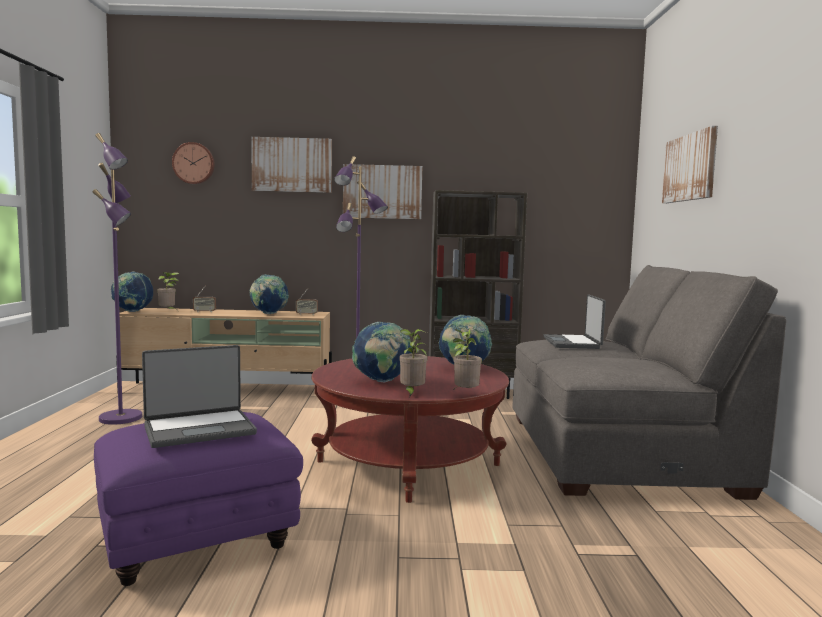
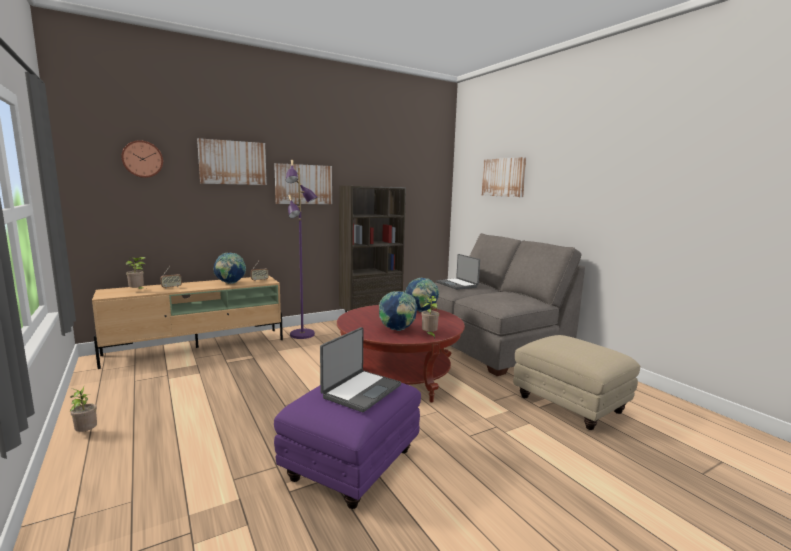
camera: 30 degrees left, 5 degrees up
purple floor lamp [93,133,142,425] -> none
globe [111,271,153,312] -> none
potted plant [453,329,482,391] -> potted plant moved to [70,387,97,432]
none -> beige ottoman [513,335,640,430]

